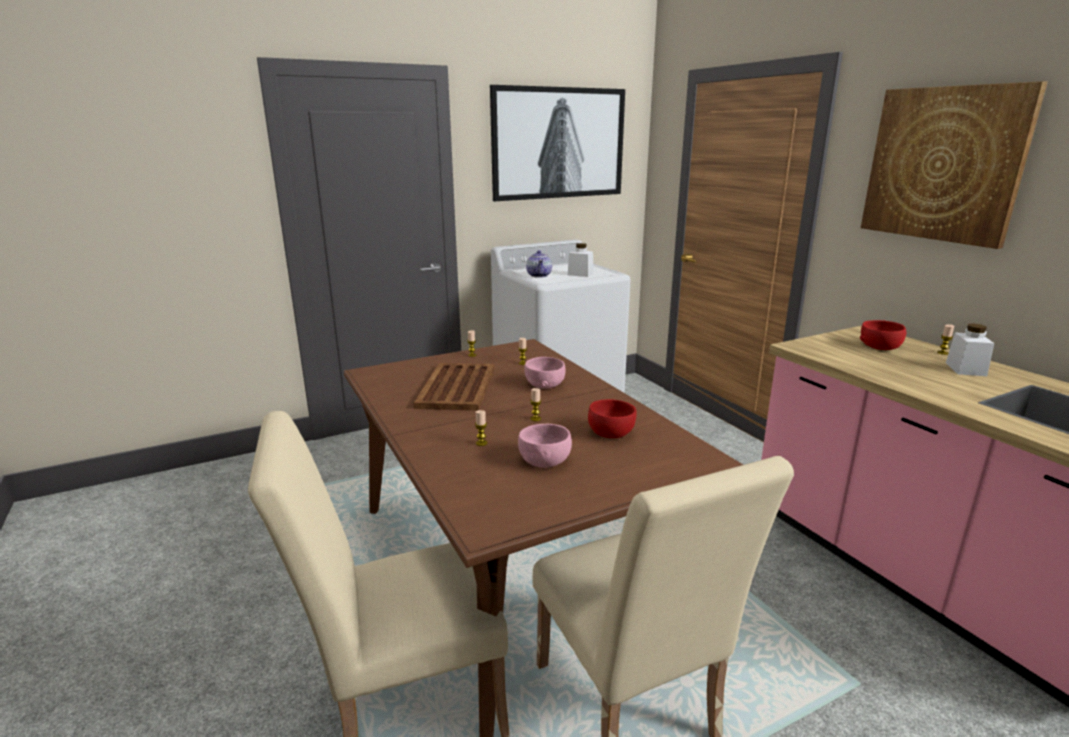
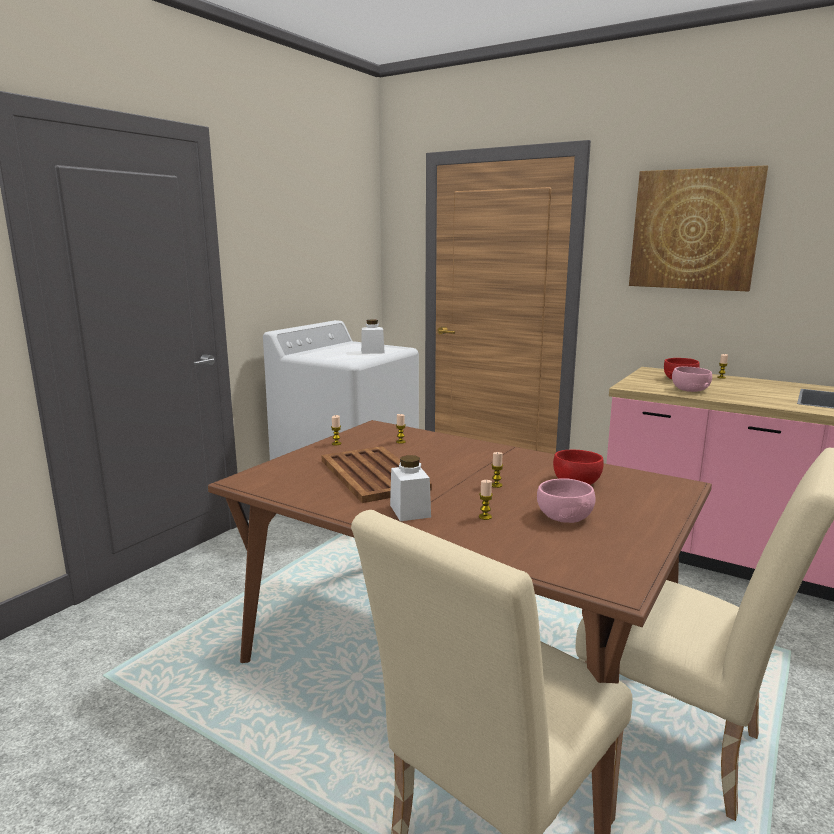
camera: 30 degrees left, 5 degrees down
picture [490,85,625,201] -> none
pink bowl [524,357,566,389] -> pink bowl moved to [672,367,712,392]
teapot [526,250,552,278] -> none
white jar [946,324,994,376] -> white jar moved to [390,455,431,521]

